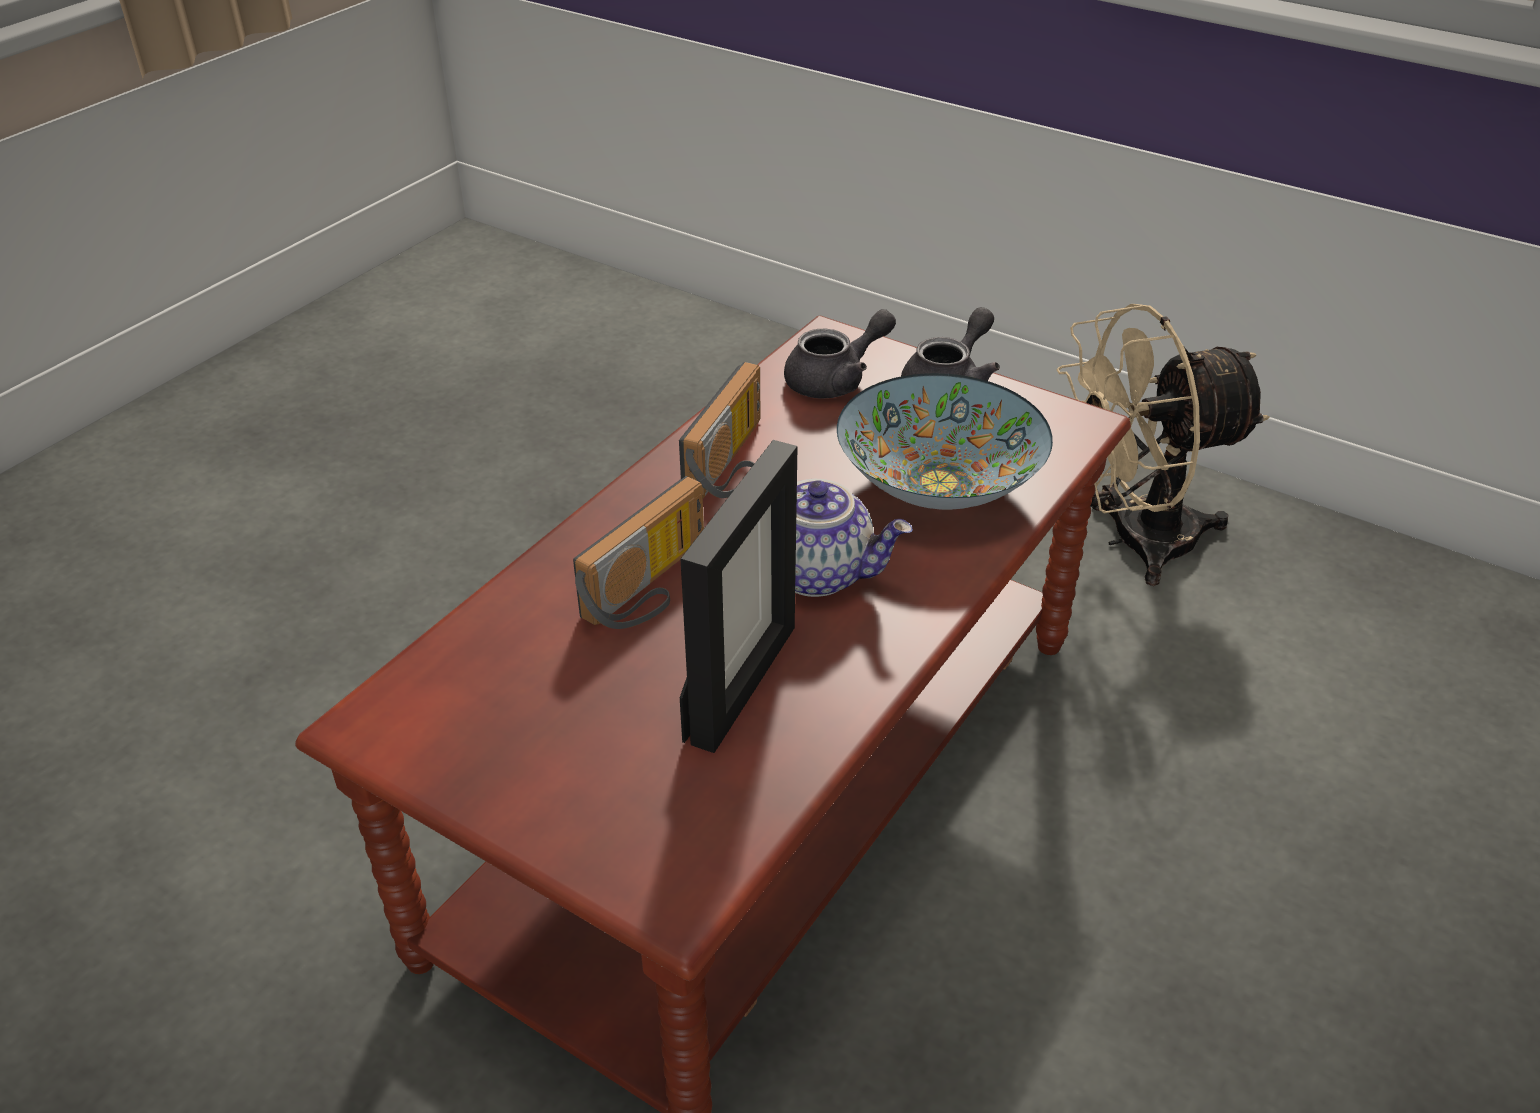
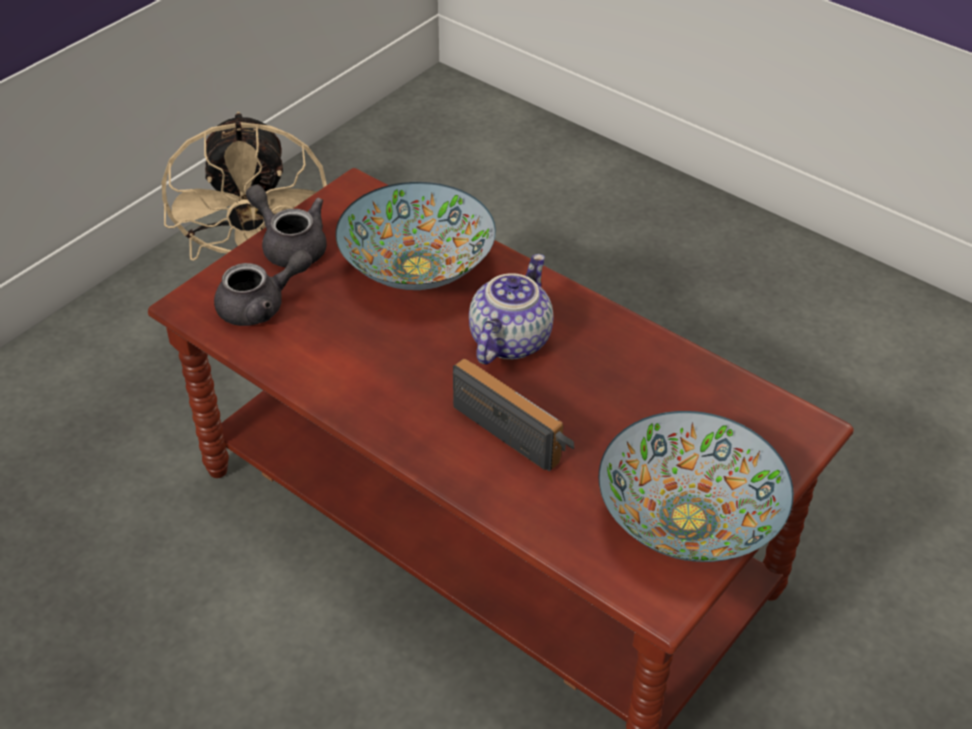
camera: 85 degrees left, 5 degrees up
radio [679,362,760,498] -> none
picture frame [680,440,797,753] -> none
grey teapot [784,309,896,399] -> grey teapot turned 90 degrees clockwise [214,250,312,326]
none -> bowl [599,411,794,562]

